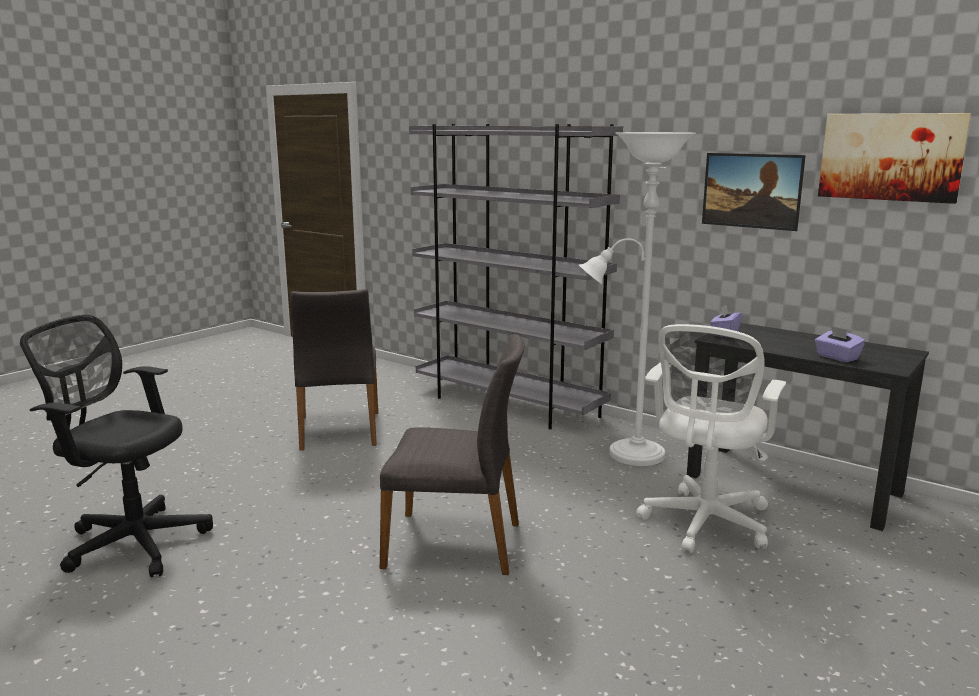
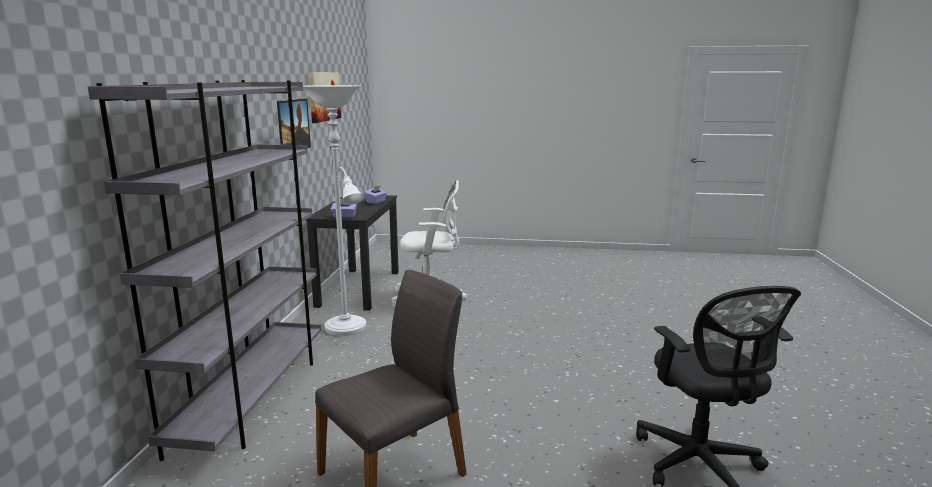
camera: 120 degrees left, 0 degrees up
grey chair [380,334,524,575] -> none

